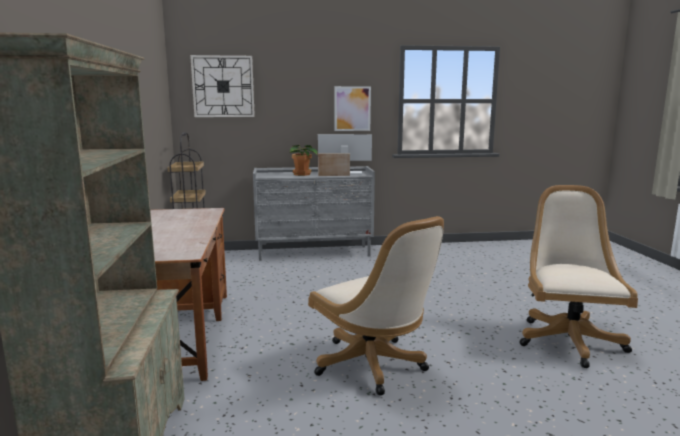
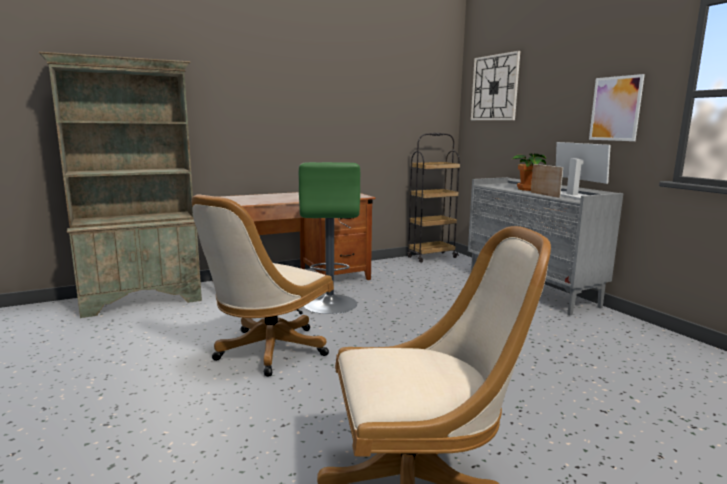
camera: 70 degrees right, 0 degrees up
none -> green stool [299,162,360,314]

